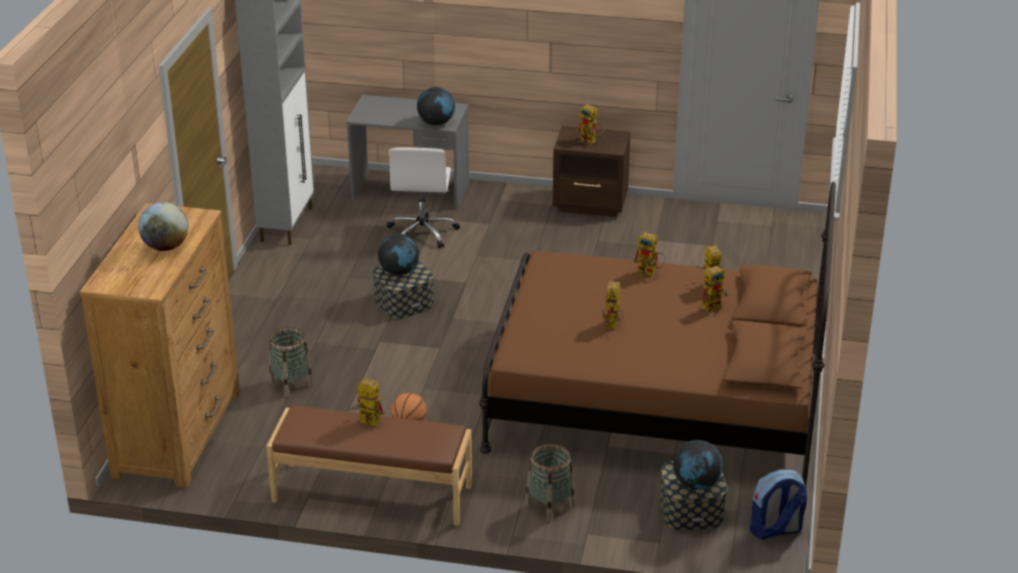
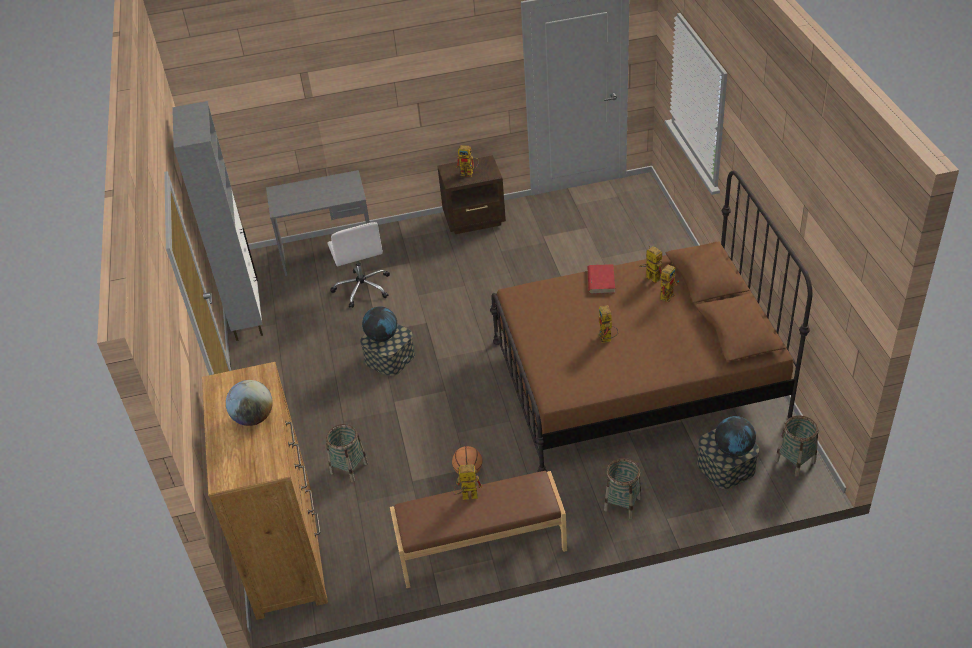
camera: 20 degrees left, 10 degrees up
globe [417,87,455,125] -> none
toy robot [633,232,666,278] -> red book [587,264,615,294]
backpack [750,470,807,540] -> basket [775,415,818,477]

